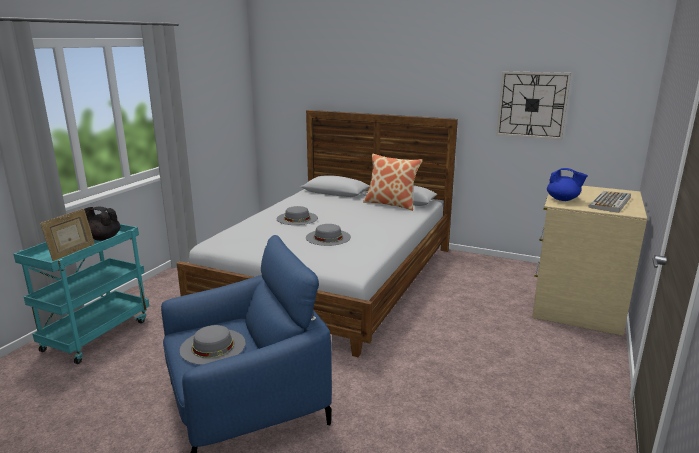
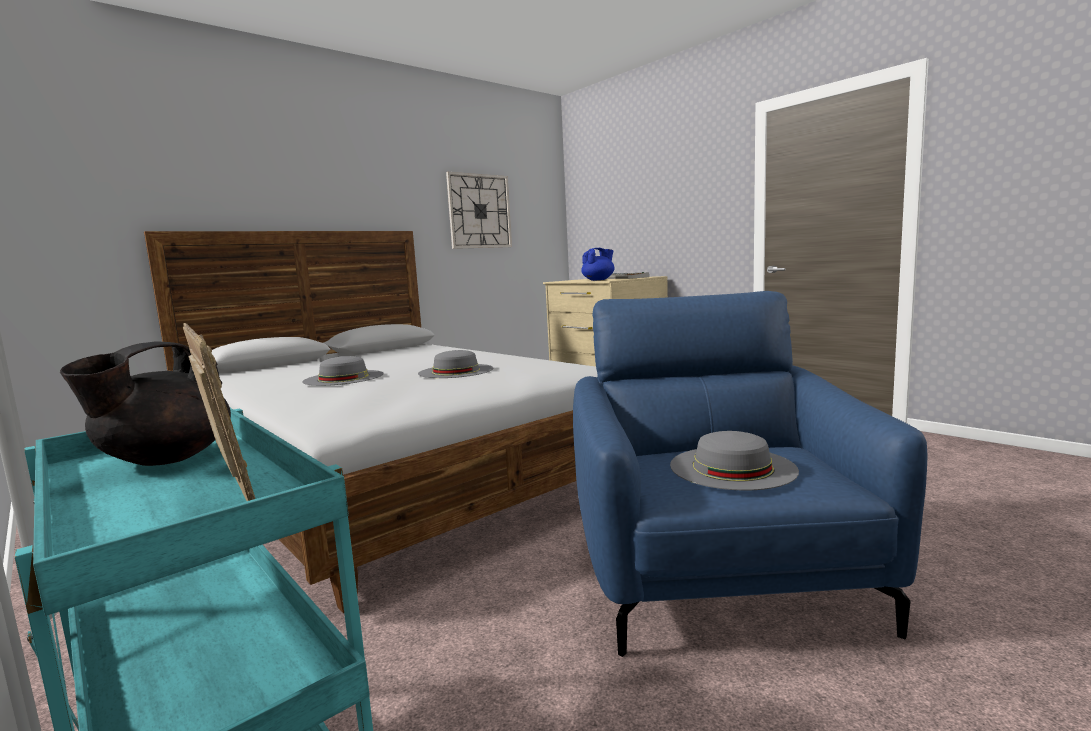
camera: 65 degrees left, 10 degrees down
pillow [363,154,423,211] -> none

